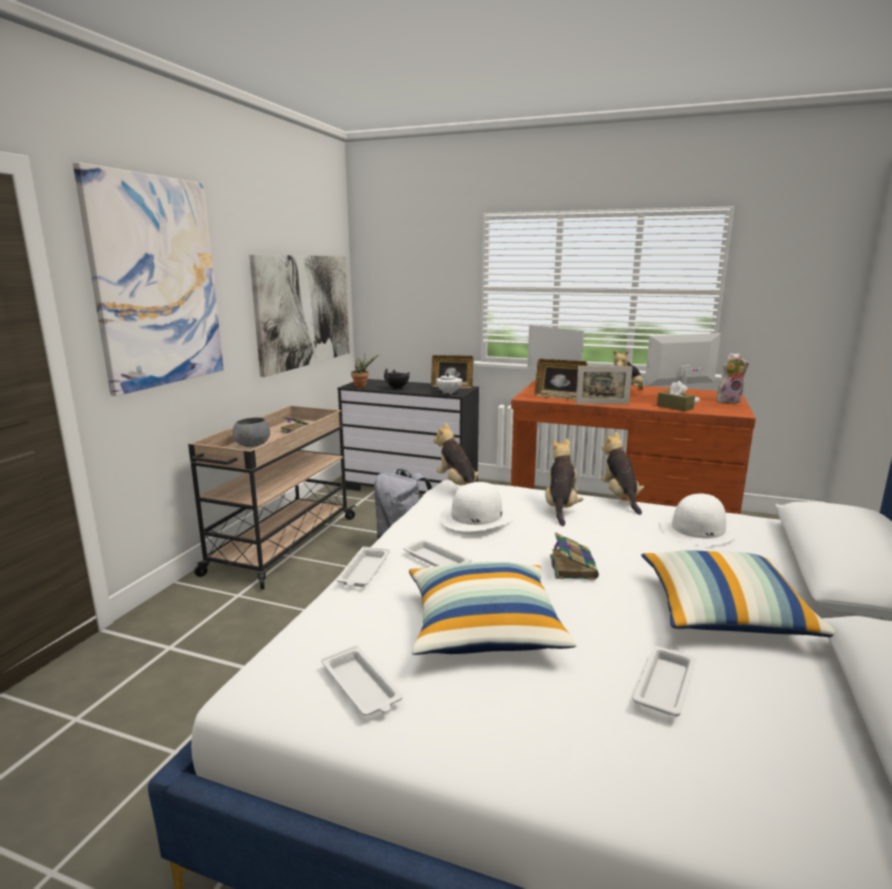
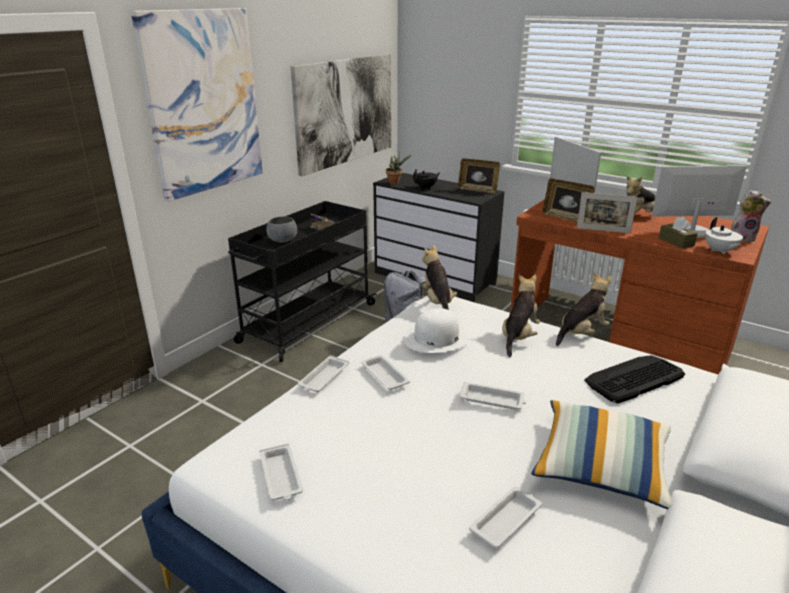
camera: 15 degrees right, 10 degrees up
beige cart [188,406,357,590] -> black cart [228,201,377,362]
pillow [409,562,576,655] -> none
white teapot [436,368,462,395] -> white teapot moved to [705,217,743,254]
book [550,532,599,580] -> white tray [459,382,526,410]
plush toy [601,431,644,515] -> plush toy turned 45 degrees clockwise [556,273,612,346]
white hat [660,493,738,546] -> keyboard [584,355,685,404]

